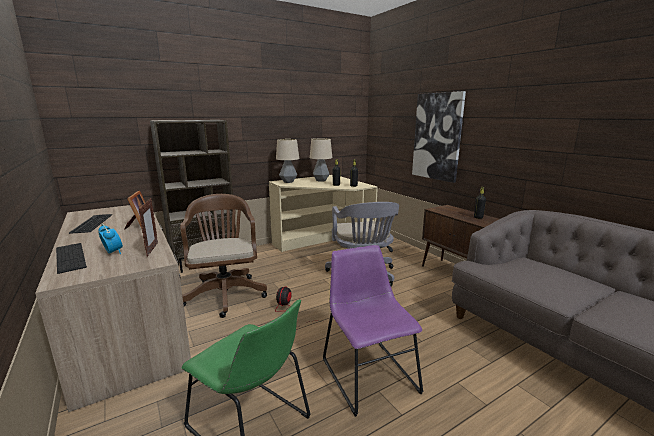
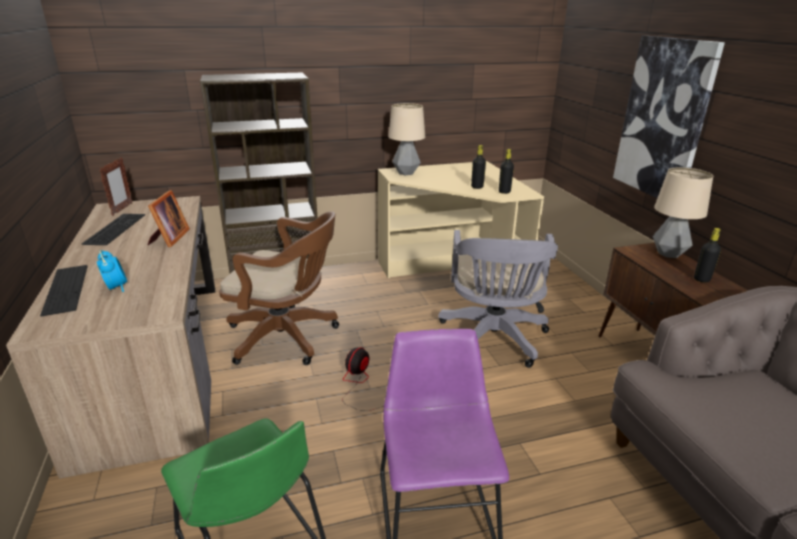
camera: 15 degrees right, 10 degrees up
picture frame [139,198,158,257] -> picture frame moved to [99,157,133,216]
brown office chair [180,194,267,318] -> brown office chair turned 105 degrees clockwise [219,211,339,365]
table lamp [310,138,332,182] -> table lamp moved to [653,167,713,258]

